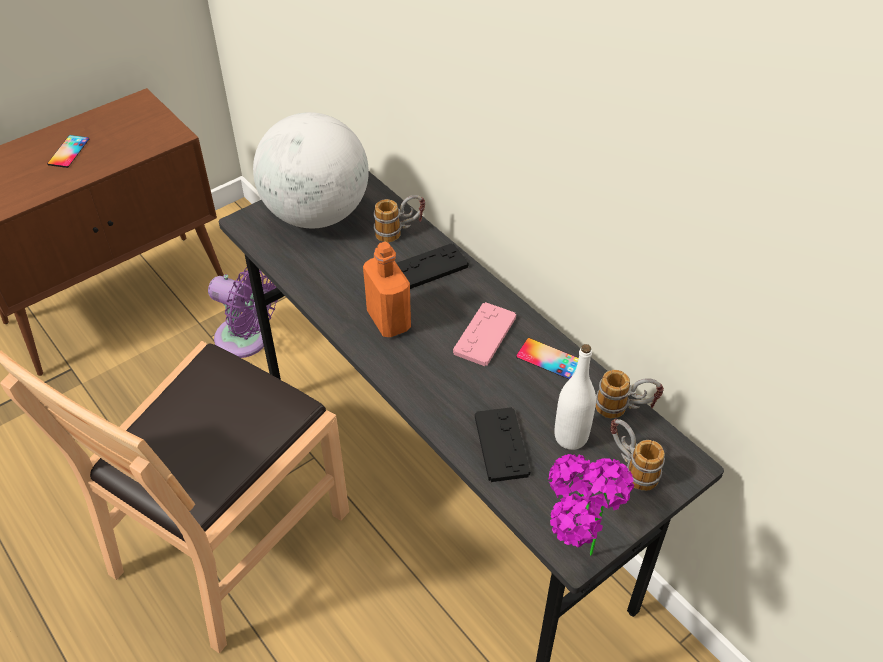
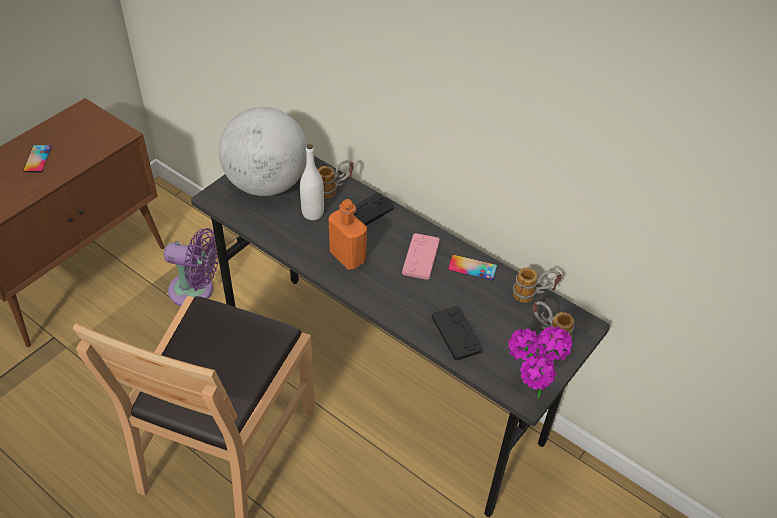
camera: 15 degrees left, 0 degrees up
white bottle [555,344,596,450] -> white bottle moved to [300,144,324,220]

